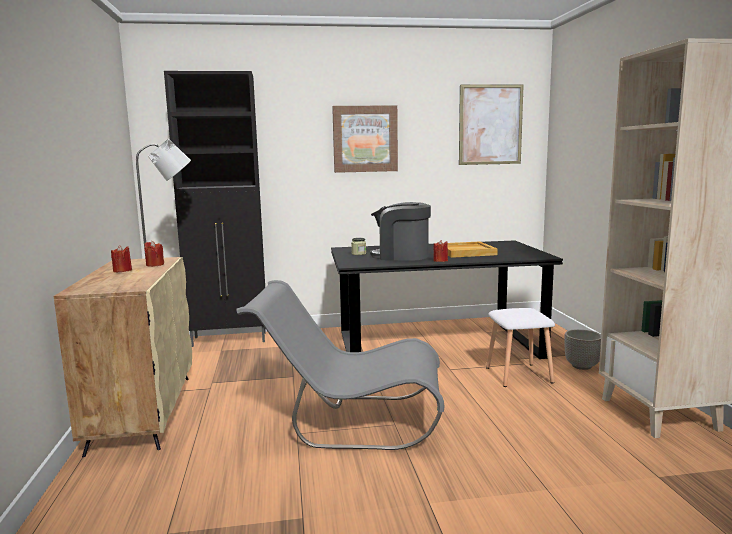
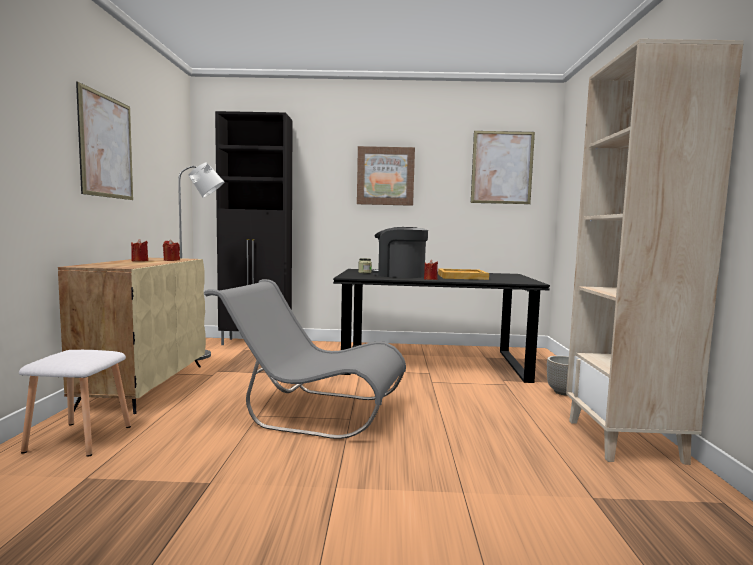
camera: 10 degrees right, 5 degrees down
white stool [486,308,555,387] -> white stool moved to [19,350,131,457]
none -> picture [76,81,133,200]

